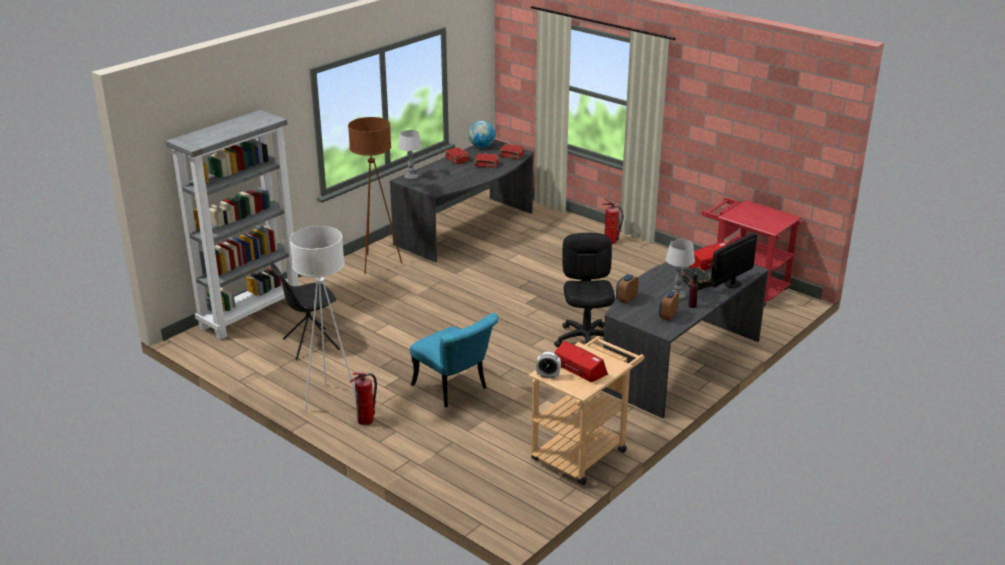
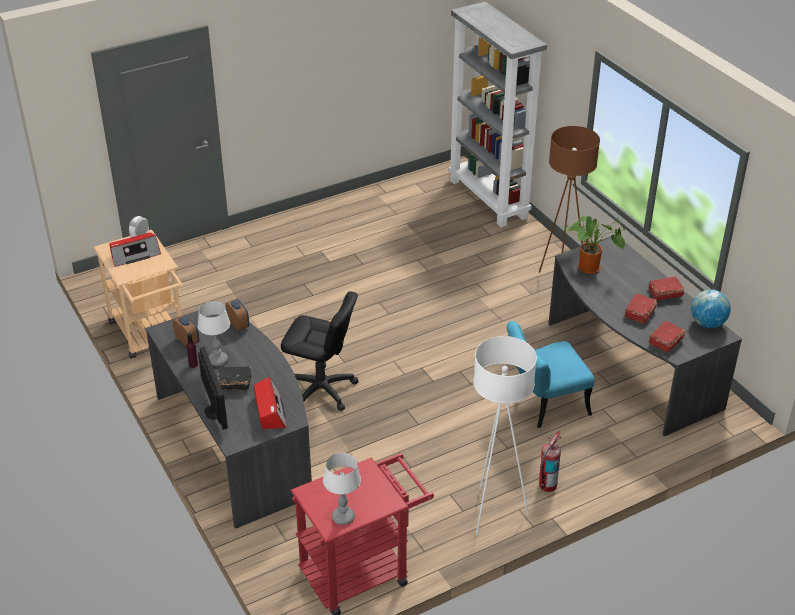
camera: 110 degrees right, 10 degrees up
black chair [270,263,340,361] -> none
white floor lamp [290,226,356,413] -> white floor lamp moved to [473,336,537,535]
fire extinguisher [350,372,377,425] -> none
table lamp [398,130,422,180] -> table lamp moved to [323,453,361,525]
turquoise chair [410,313,498,407] -> turquoise chair moved to [507,321,595,428]
none -> potted plant [562,216,625,274]

